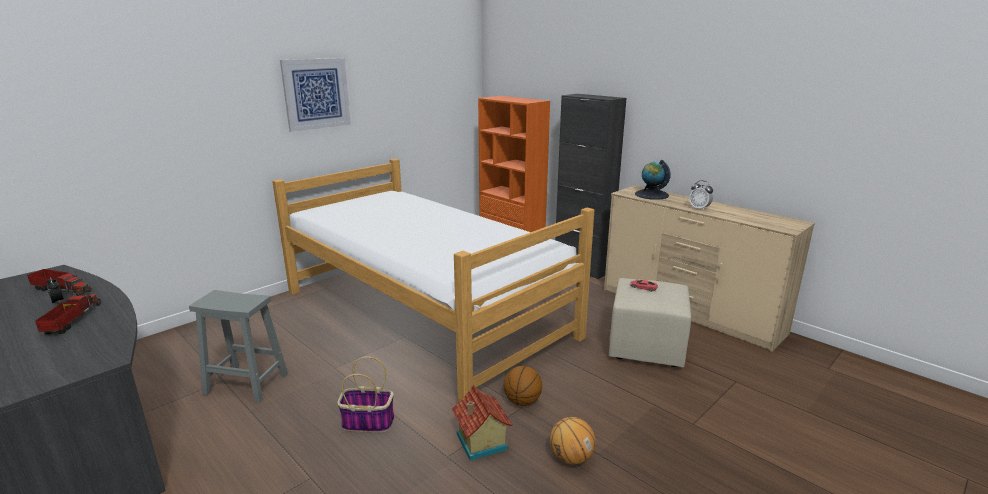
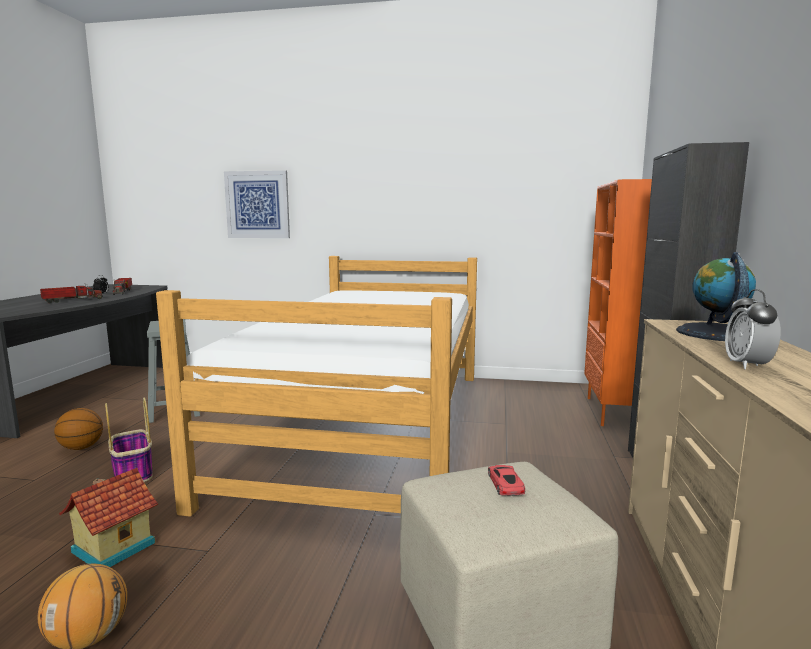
camera: 55 degrees right, 10 degrees down
picture [280,58,351,132] -> picture moved to [224,170,290,238]
basketball [504,366,542,406] -> basketball moved to [54,408,103,450]

